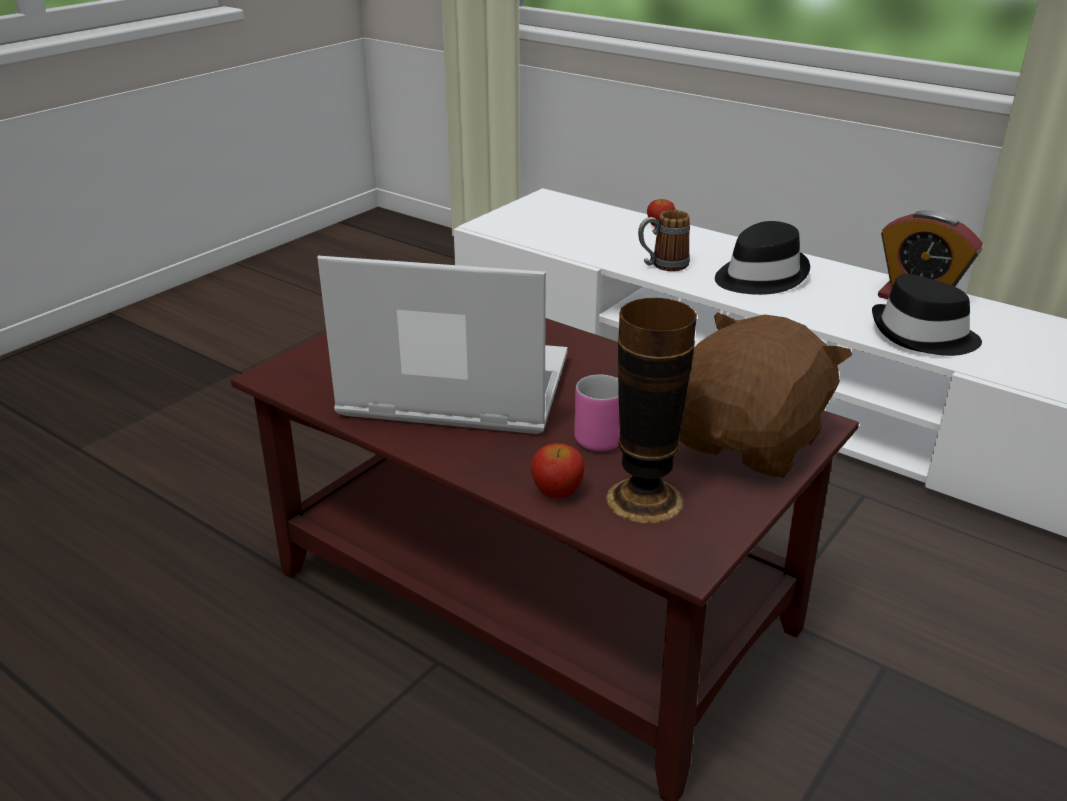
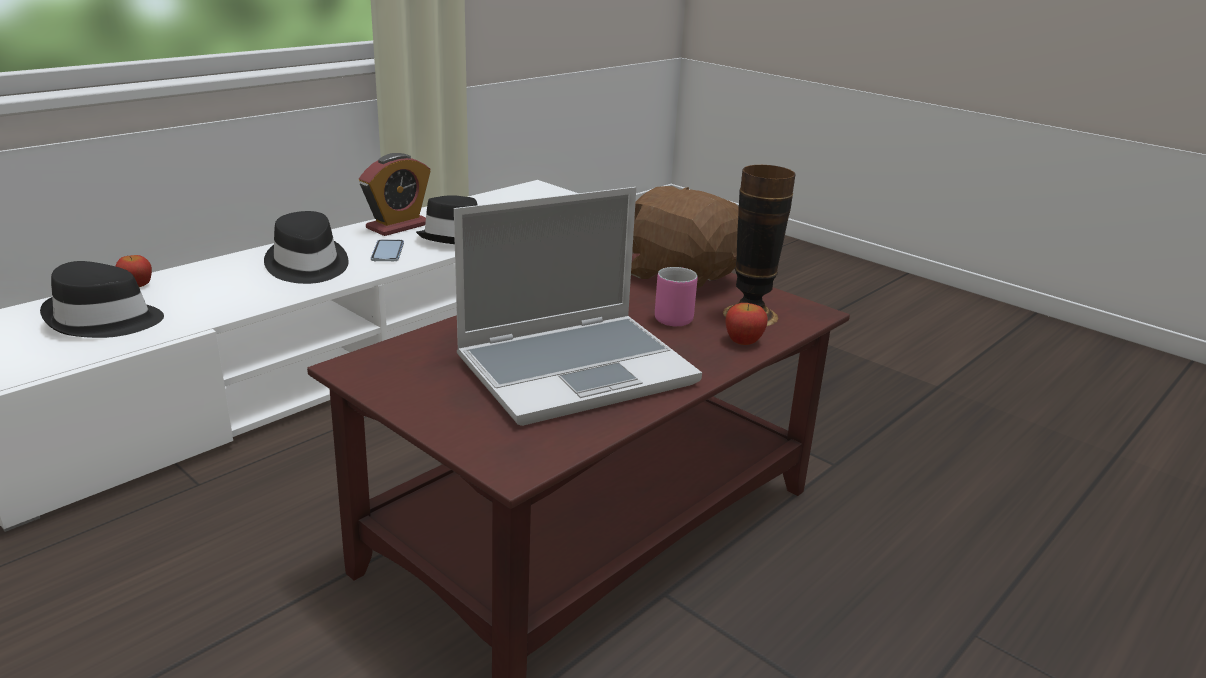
camera: 85 degrees left, 5 degrees down
laptop [317,256,568,434] -> laptop turned 135 degrees counterclockwise [454,187,702,426]
mug [638,210,690,271] -> none
none -> black hat [40,261,164,338]
none -> phone [371,240,404,261]

